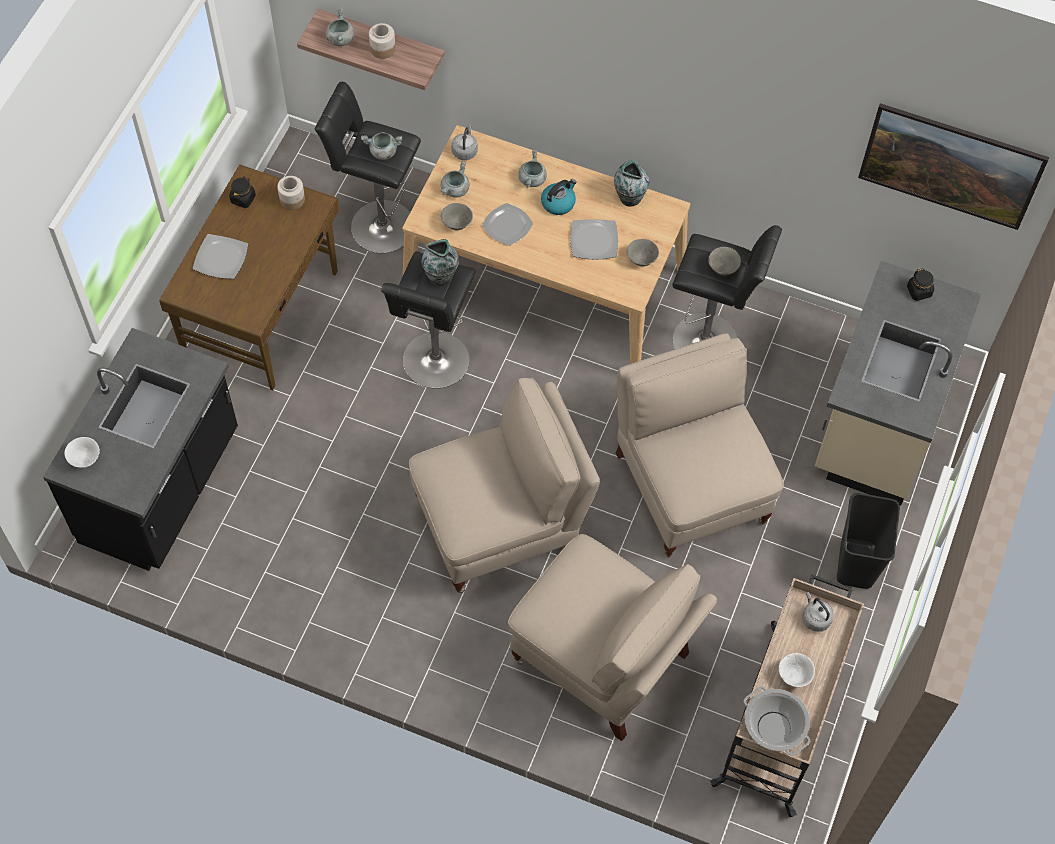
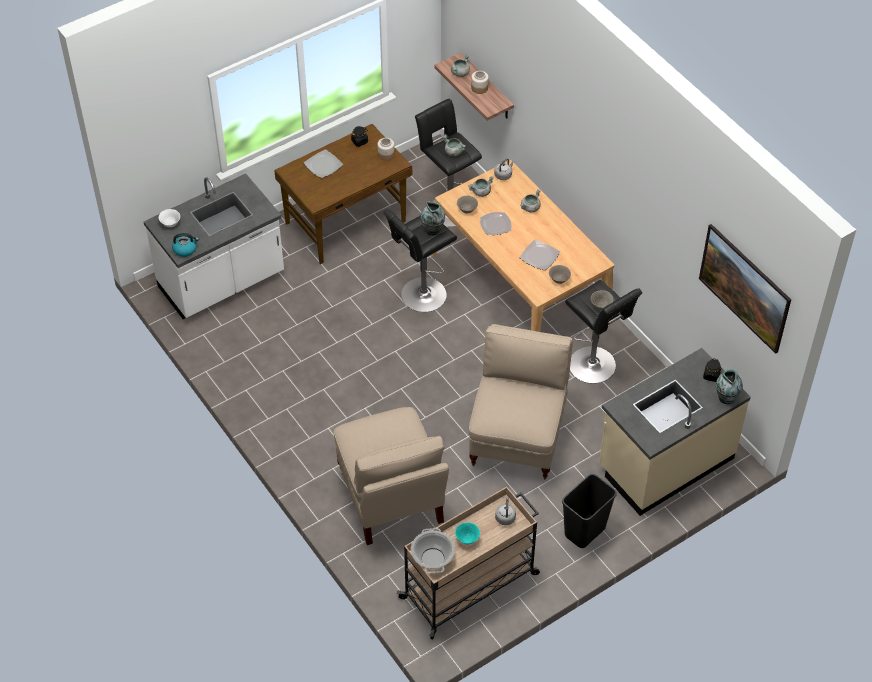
camera: 35 degrees right, 10 degrees down
black counter [43,328,238,571] -> white counter [144,173,284,319]
beige chair [409,377,600,593] -> none
kettle [541,179,576,215] -> kettle moved to [172,233,199,257]
vase [614,161,650,207] -> vase moved to [716,369,743,404]
white bowl [779,653,815,687] -> turquoise bowl [455,522,480,545]

